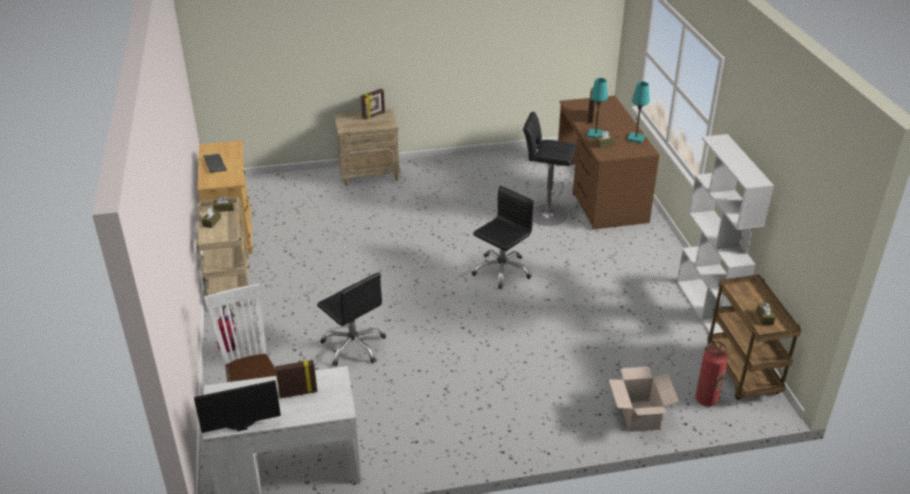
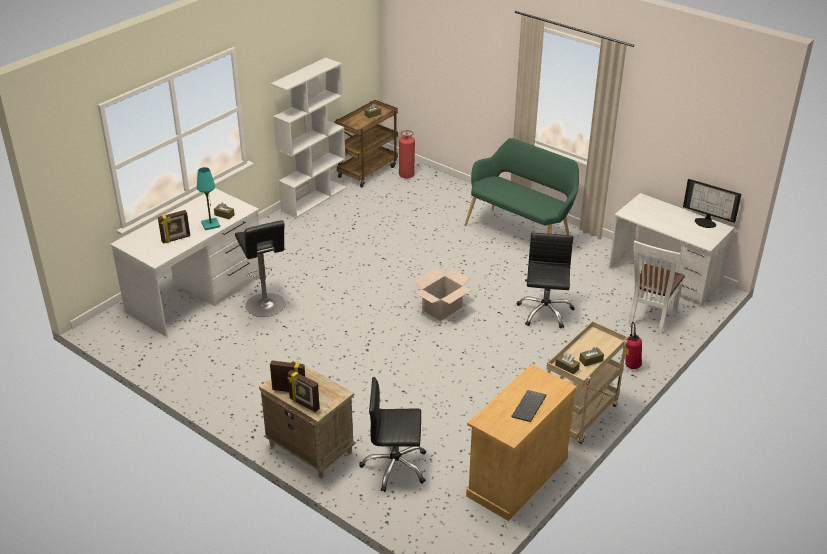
camera: 130 degrees left, 0 degrees up
picture frame [275,360,317,398] -> picture frame moved to [287,370,320,412]
black office chair [471,186,534,289] -> black office chair moved to [359,377,426,492]
brown desk [556,96,660,230] -> white desk [110,188,260,337]
cardboard box [608,366,679,432] -> cardboard box moved to [415,268,471,321]
turquoise table lamp [627,82,650,143] -> none
none -> green bench [464,138,579,235]

